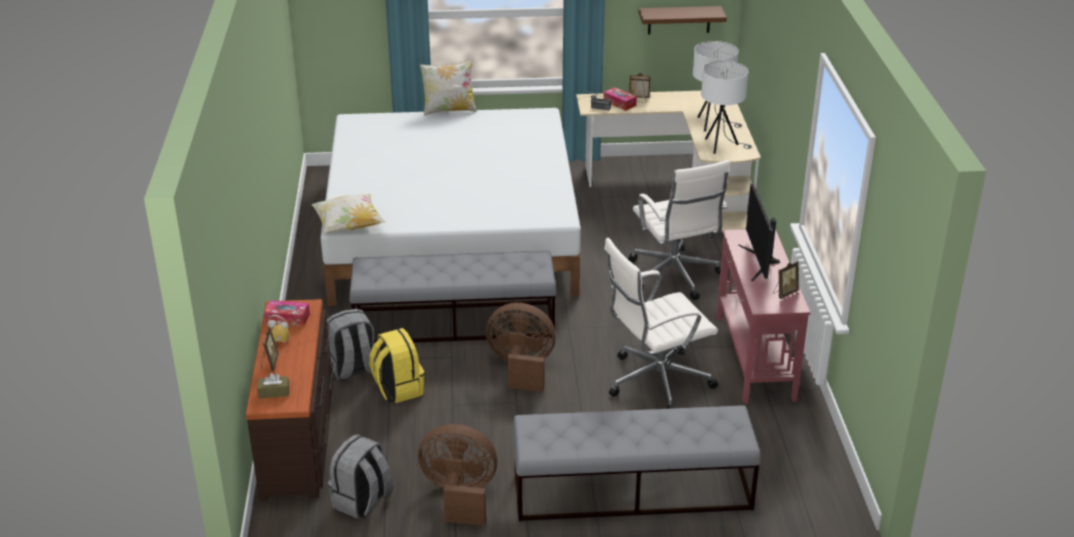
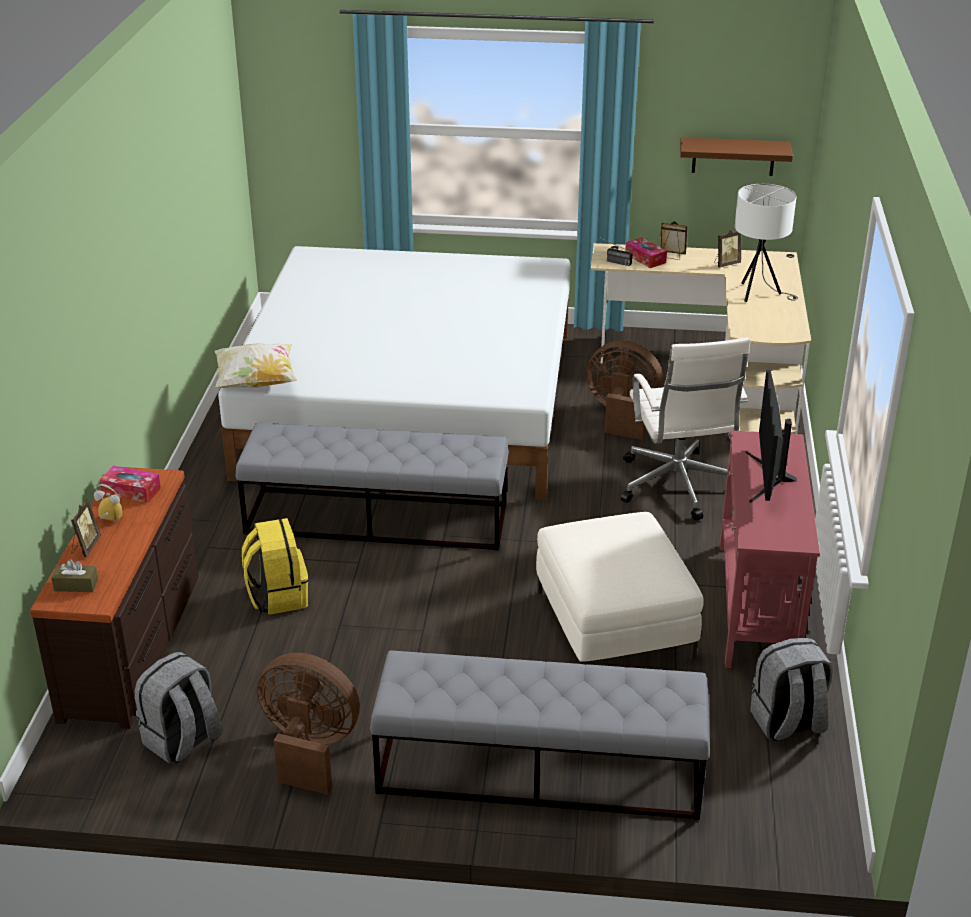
camera: 10 degrees right, 0 degrees up
grey backpack [327,309,376,381] -> grey backpack moved to [750,638,833,741]
pillow [420,60,477,116] -> none
brown fan [486,303,556,392] -> brown fan moved to [587,341,663,440]
white office chair [604,238,718,409] -> white ottoman [536,512,704,664]
white table lamp [701,61,752,154] -> none
picture frame [773,261,799,299] -> picture frame moved to [714,230,741,268]

